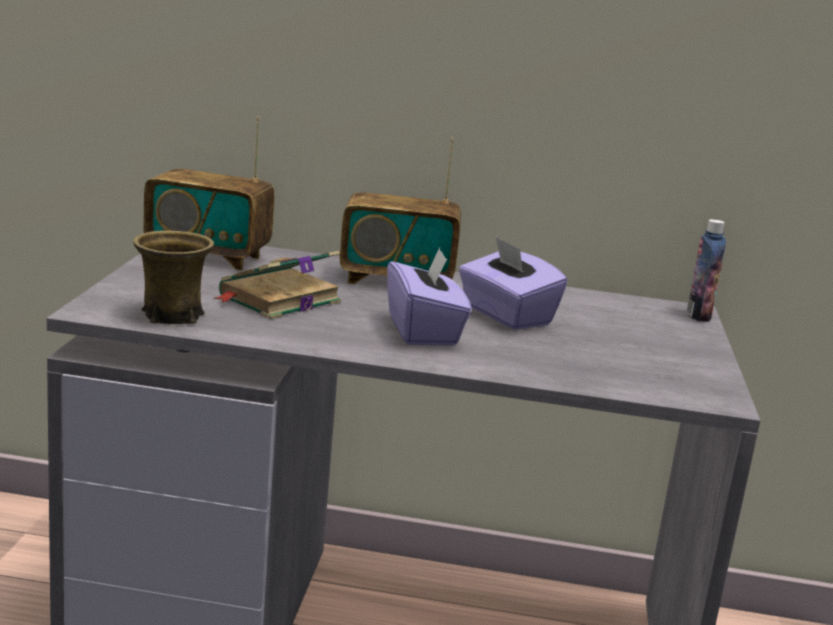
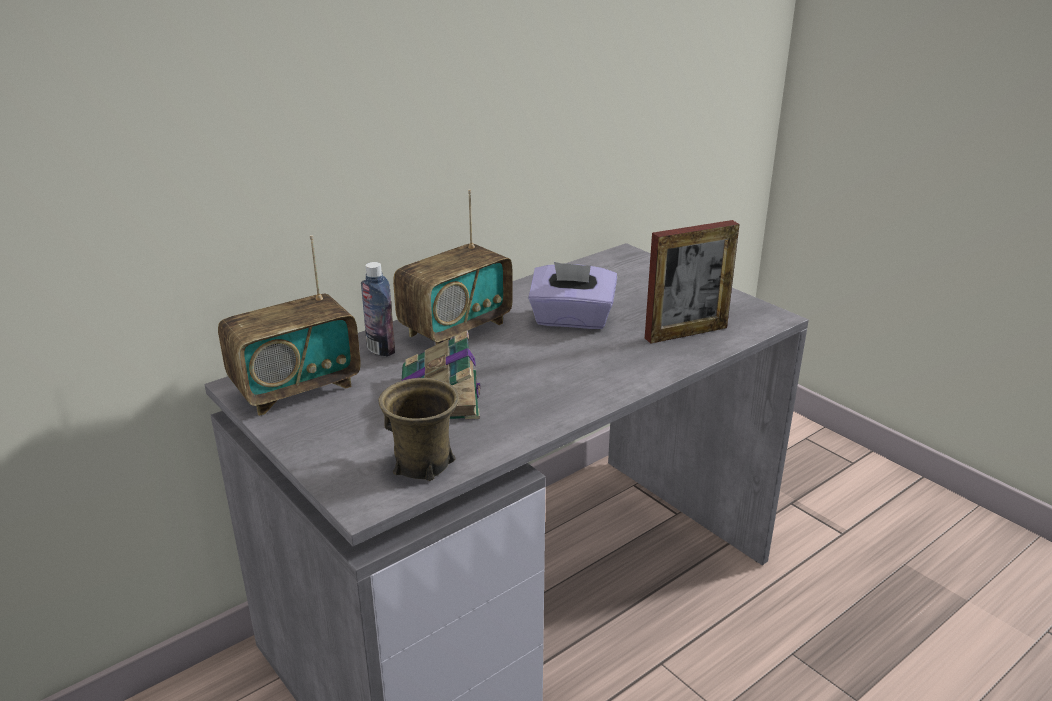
camera: 45 degrees left, 10 degrees up
purple tissue box [387,248,472,345] -> none
bottle [687,219,726,322] -> bottle moved to [361,262,395,356]
none -> picture frame [645,220,740,344]

